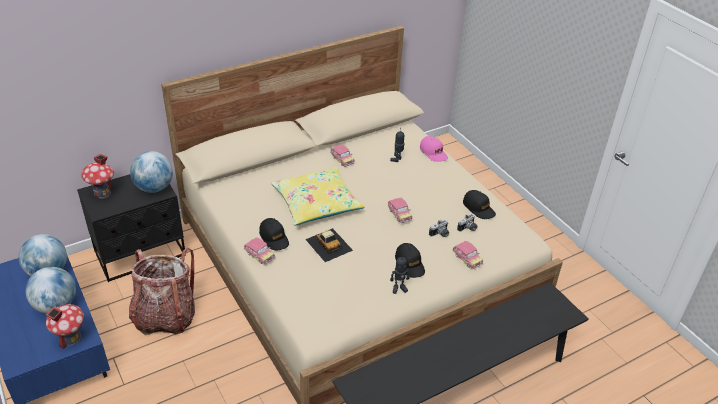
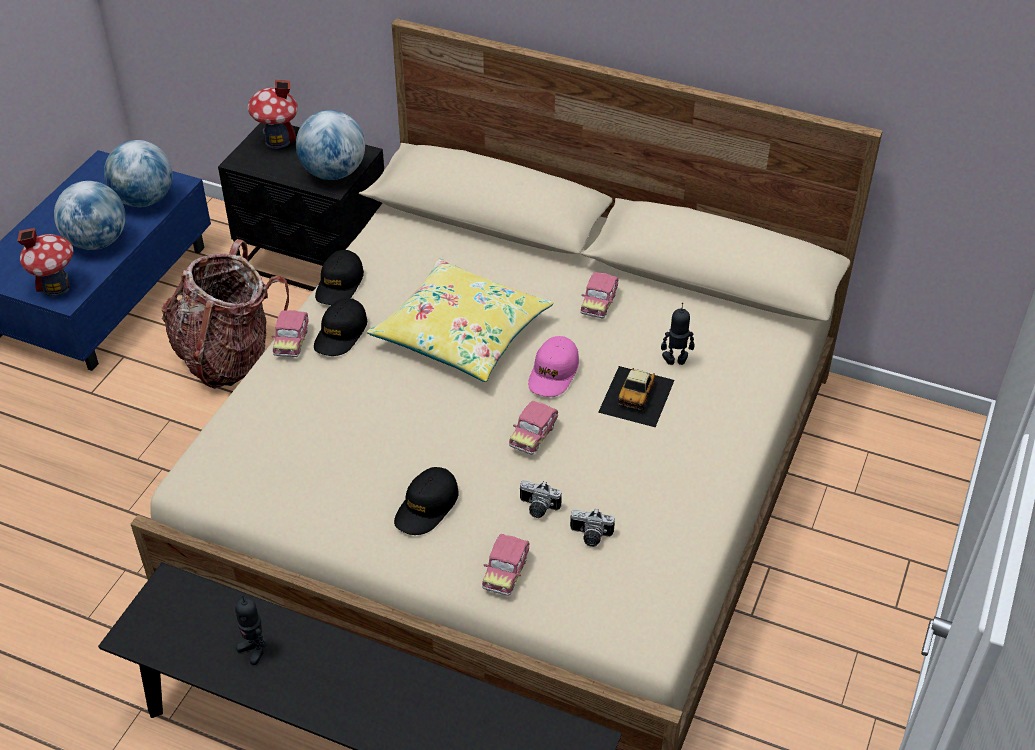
camera: 55 degrees right, 5 degrees up
toy car [305,228,353,262] -> toy car moved to [598,366,675,428]
toy robot [390,254,410,294] -> toy robot moved to [235,595,266,665]
pink cap [420,136,448,162] -> pink cap moved to [528,336,579,397]
black cap [463,190,496,219] -> black cap moved to [315,250,364,305]

